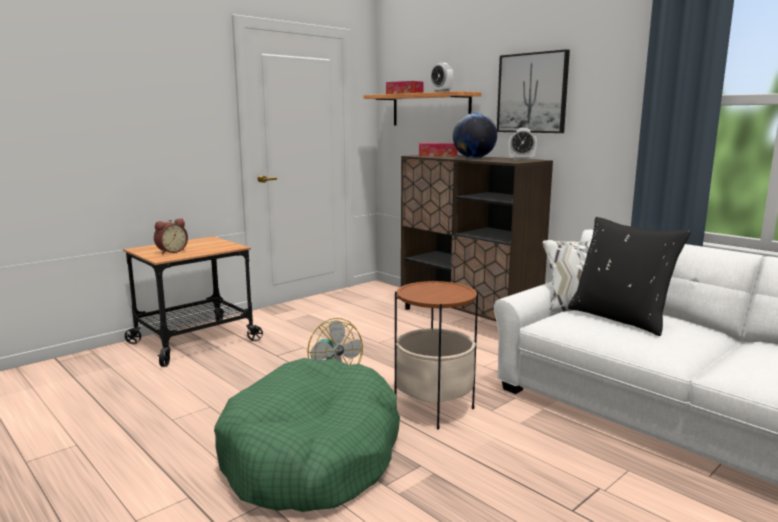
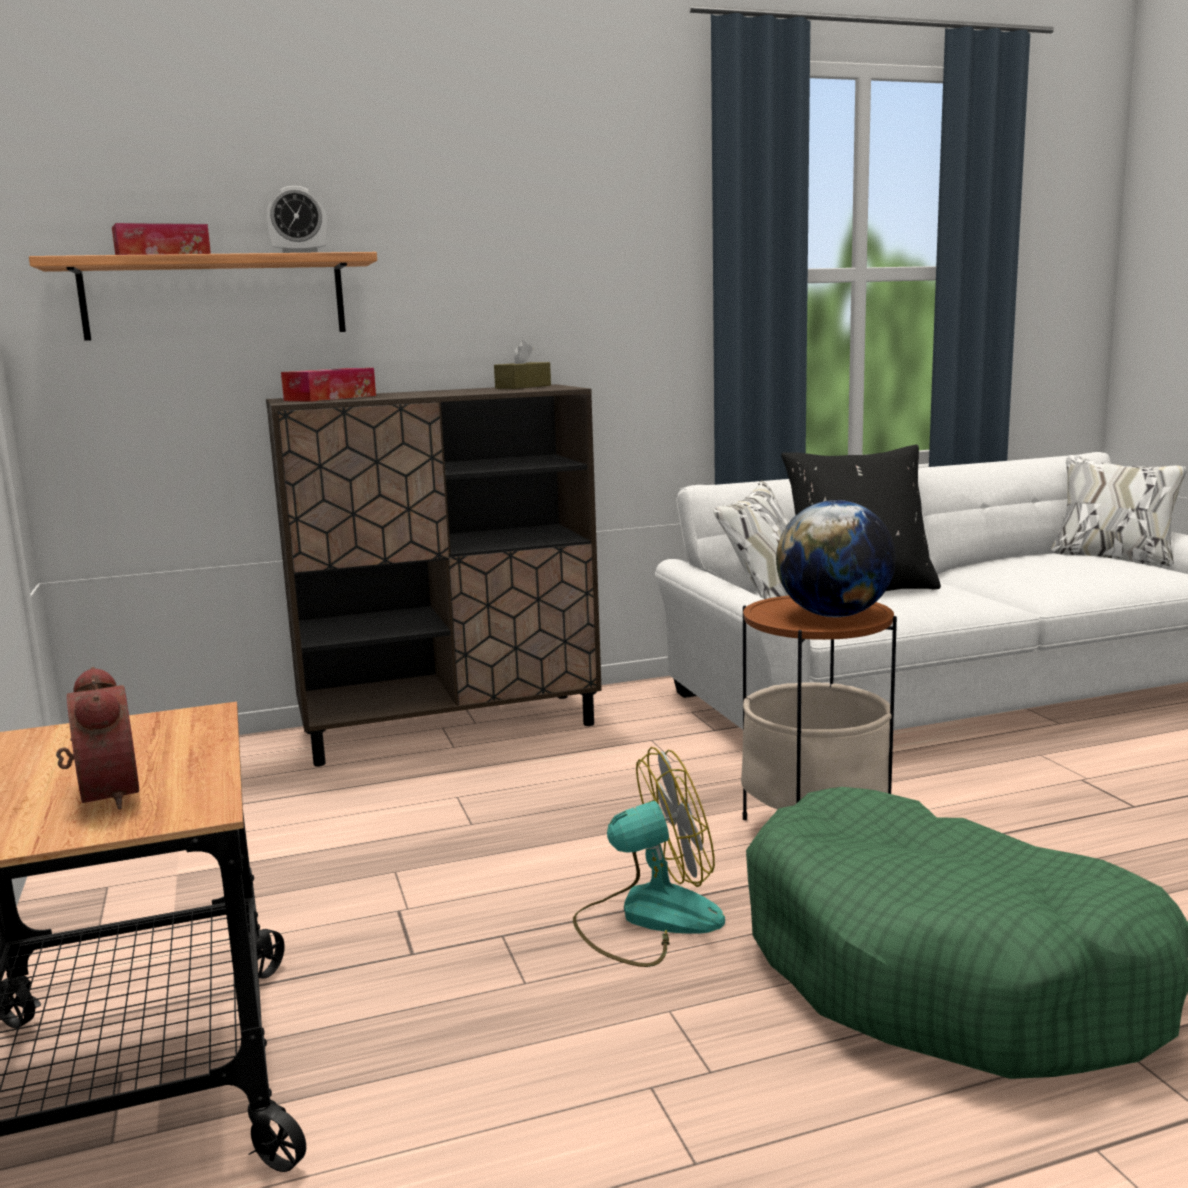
camera: 65 degrees left, 0 degrees up
globe [453,113,497,158] -> globe moved to [776,500,896,617]
picture [497,49,570,133] -> none
alarm clock [508,128,537,160] -> brown tissue box [494,340,551,389]

